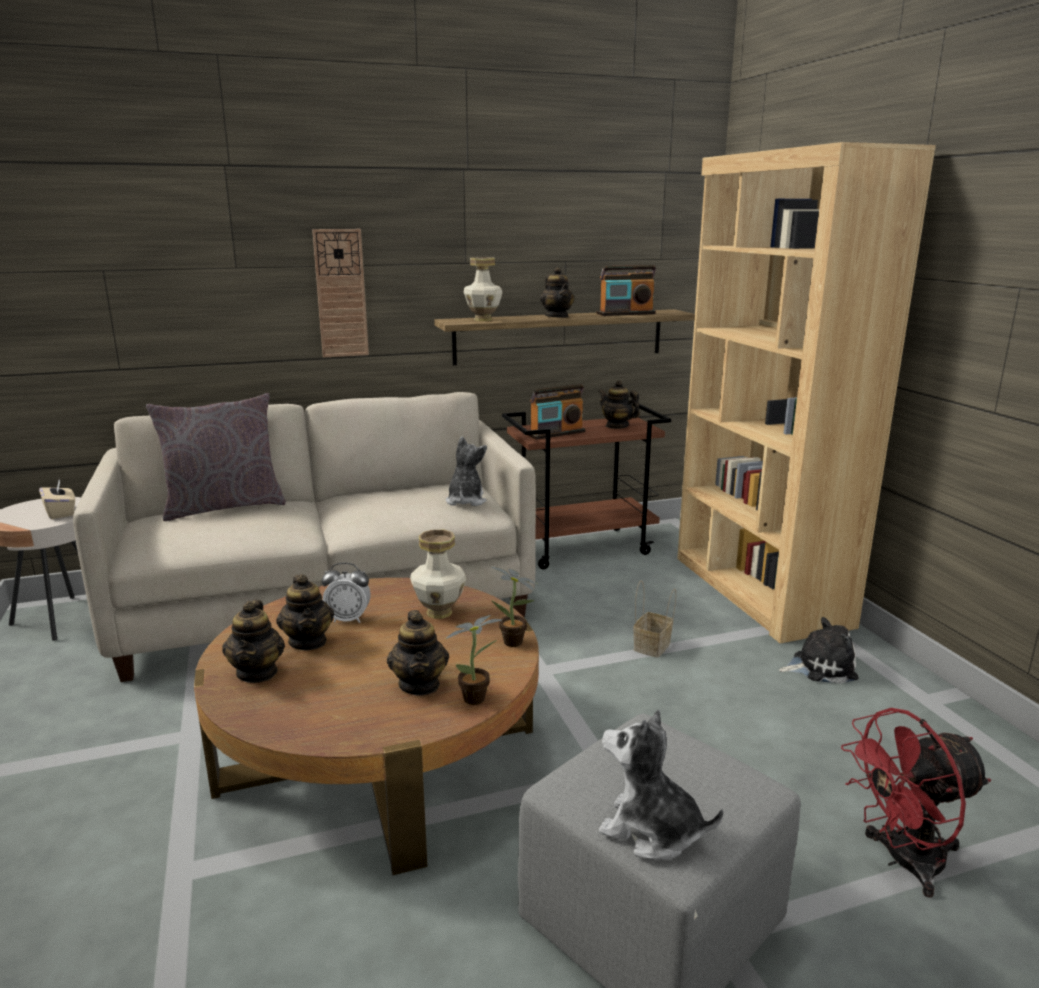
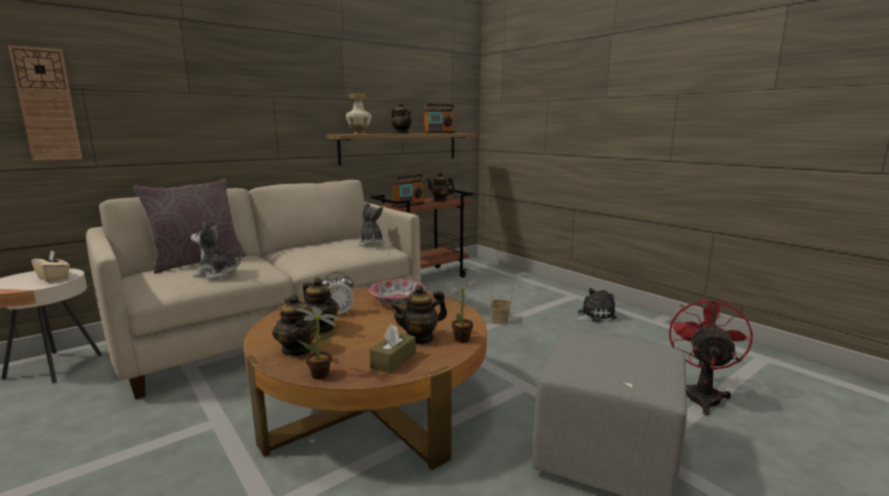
camera: 20 degrees left, 5 degrees down
wall clock [312,229,369,357] -> wall clock moved to [8,45,82,161]
teapot [387,610,449,696] -> teapot turned 90 degrees clockwise [391,285,447,345]
vase [410,529,466,619] -> bowl [370,280,425,305]
potted plant [491,567,537,647] -> potted plant moved to [295,307,339,379]
plush toy [599,709,723,860] -> plush toy moved to [191,222,242,279]
brown bookcase [677,142,936,644] -> none
red fan [841,708,991,898] -> red fan turned 150 degrees clockwise [669,296,753,416]
none -> brown tissue box [370,324,416,374]

